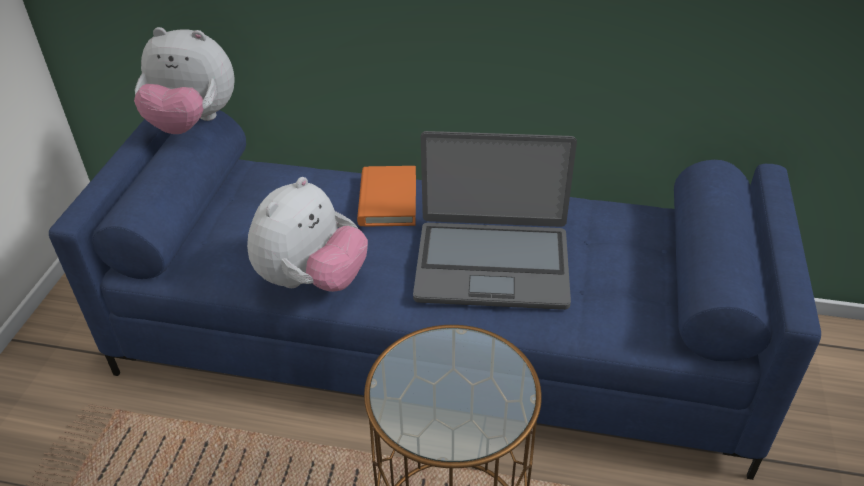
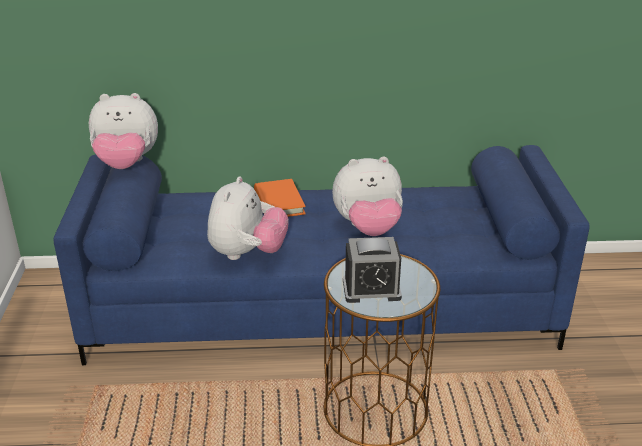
camera: 15 degrees left, 10 degrees down
laptop [413,131,577,310] -> plush toy [332,157,403,236]
none -> alarm clock [343,237,402,303]

